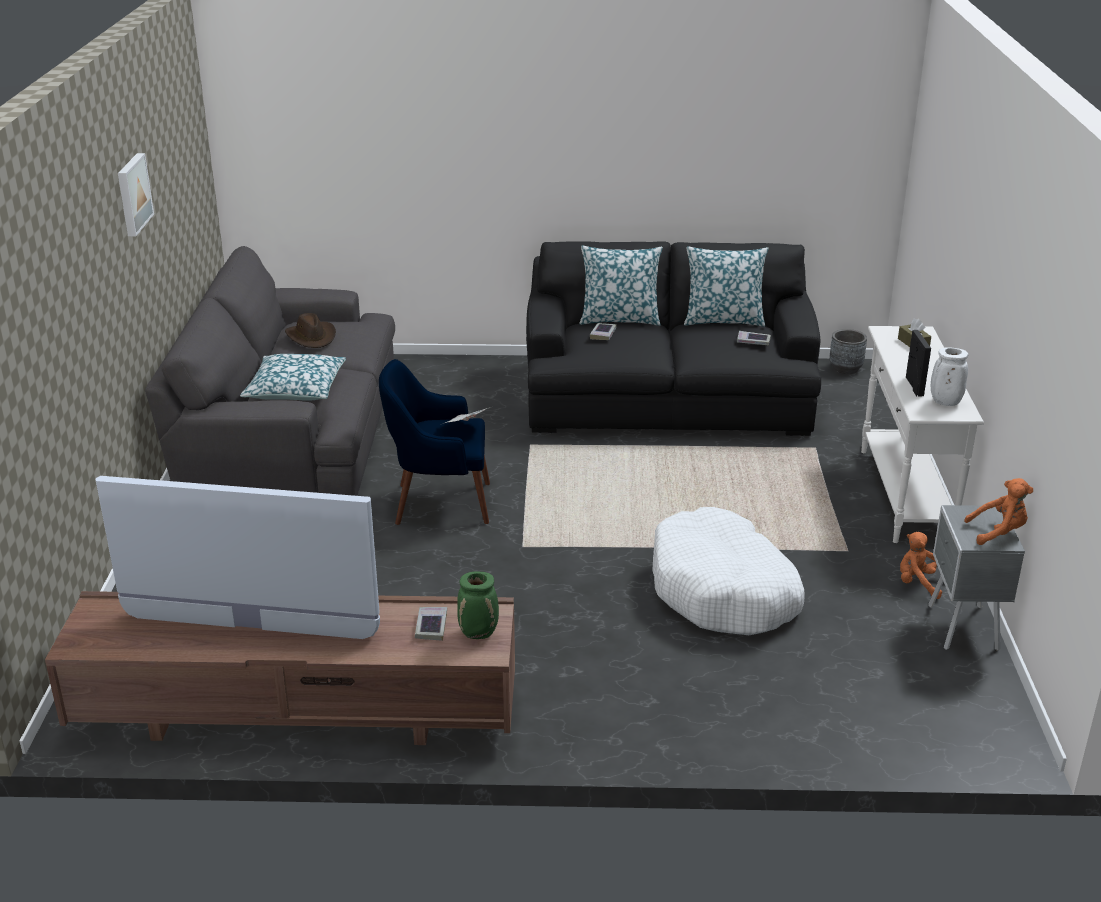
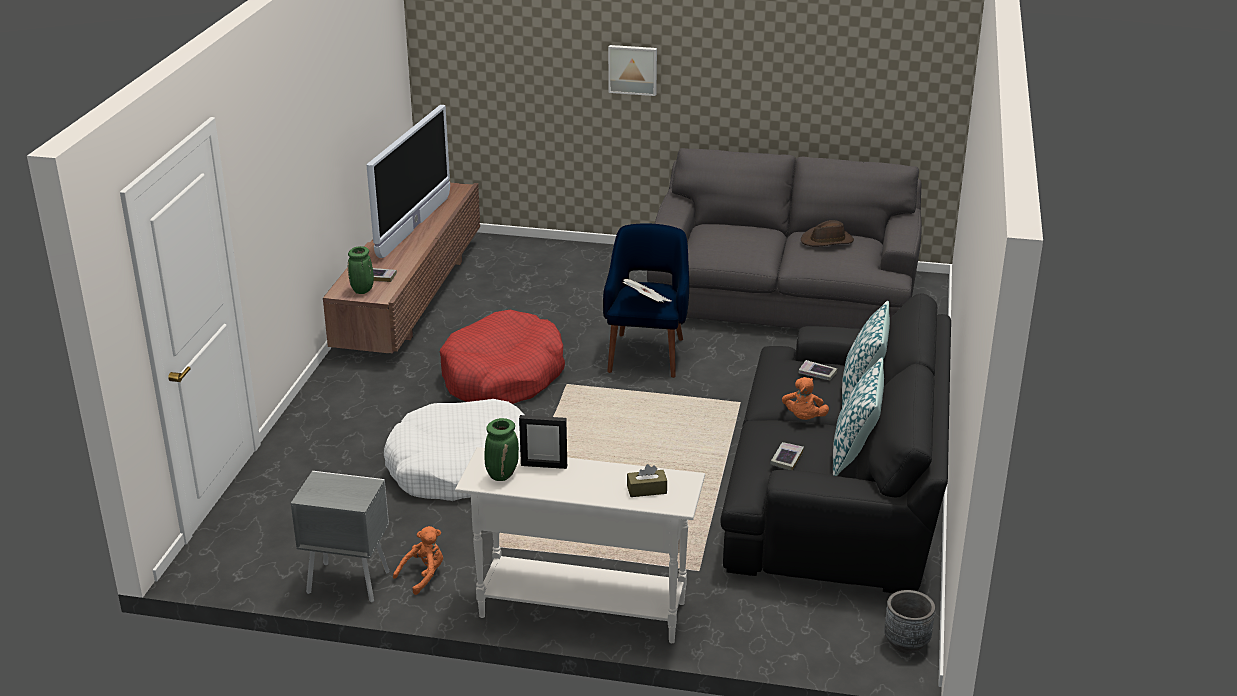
camera: 100 degrees right, 0 degrees up
picture [118,153,154,236] -> picture moved to [608,45,657,96]
pillow [240,354,346,401] -> none
white vase [931,348,968,406] -> green vase [485,418,519,481]
orange plush toy [964,478,1033,545] -> orange plush toy moved to [782,377,829,420]
none -> red dog bed [440,310,565,404]

